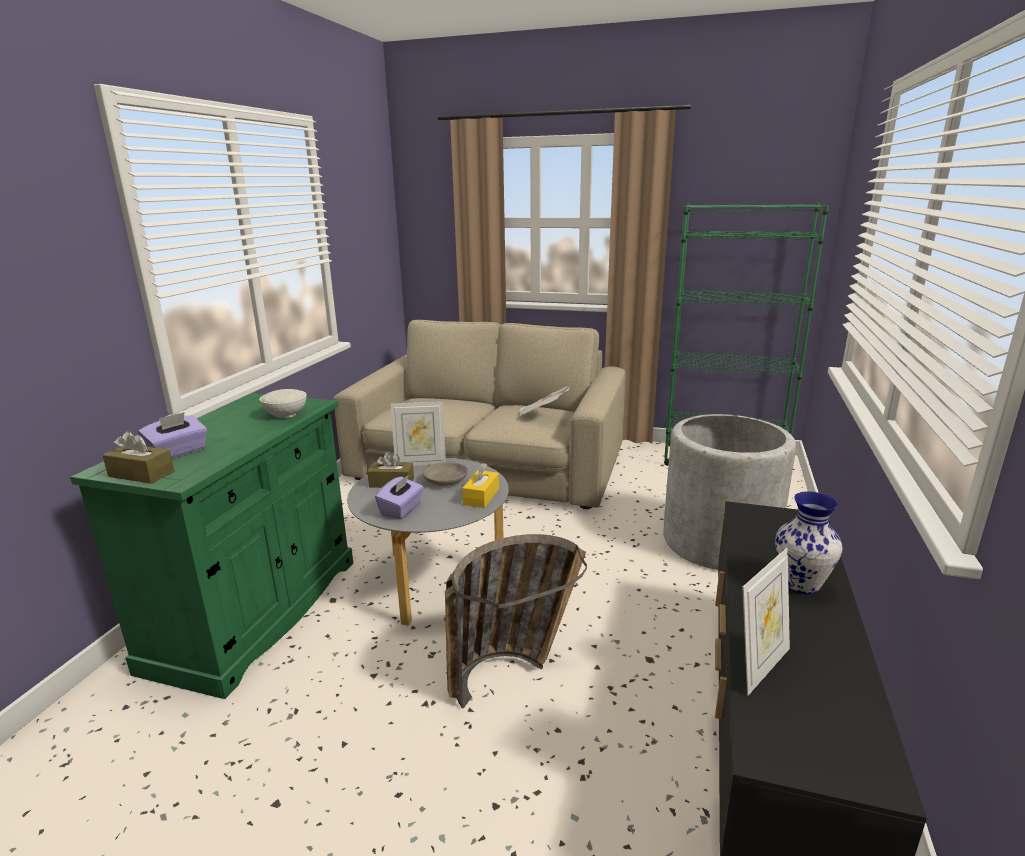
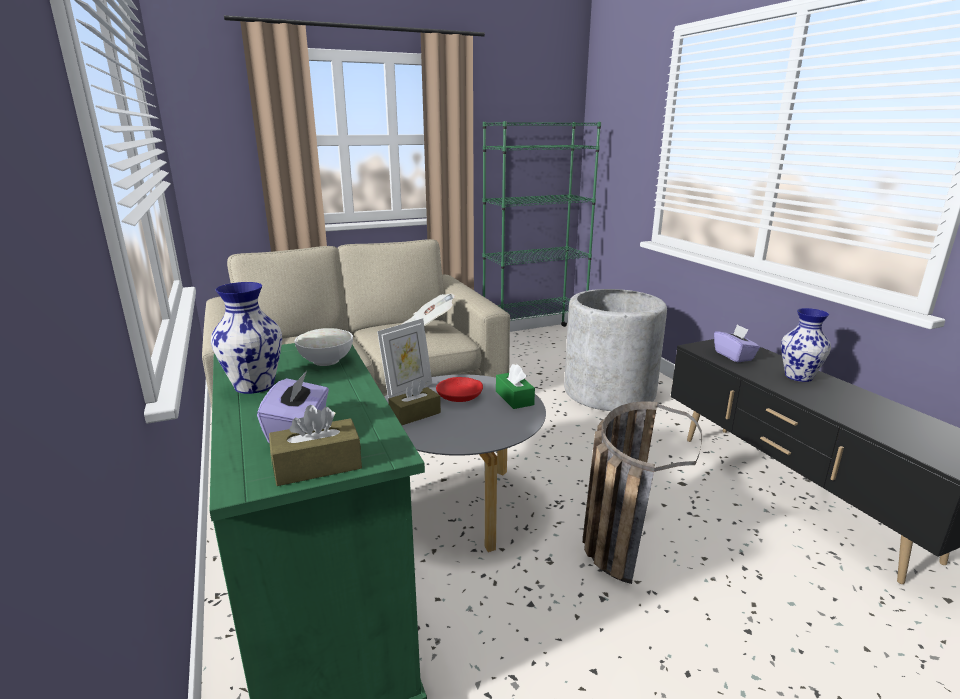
camera: 40 degrees left, 0 degrees up
purple tissue box [375,475,424,520] -> purple tissue box moved to [714,324,760,363]
grey bowl [423,462,468,486] -> red bowl [436,377,483,402]
yellow tissue box [462,463,499,508] -> green tissue box [496,364,535,409]
picture frame [743,548,790,695] -> none
none -> vase [211,282,282,394]

